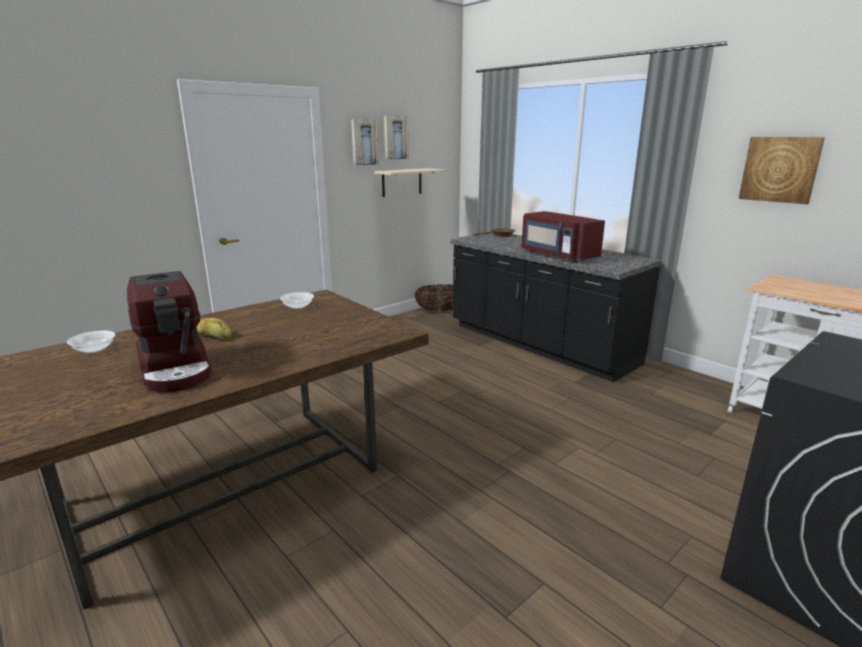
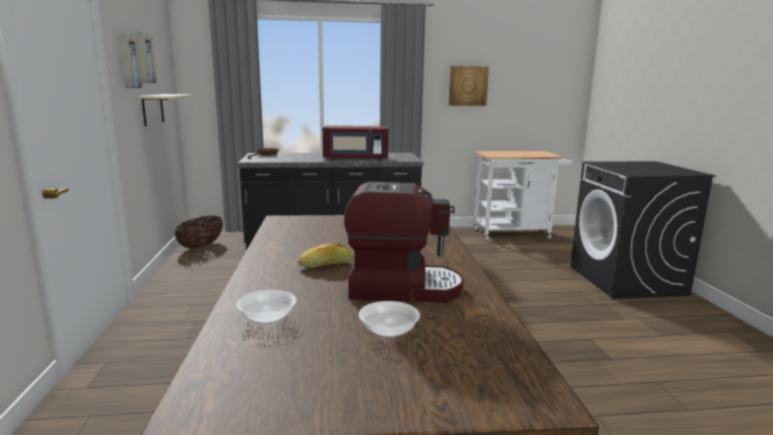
camera: 55 degrees left, 5 degrees down
bowl [280,292,314,309] -> bowl moved to [359,301,420,338]

